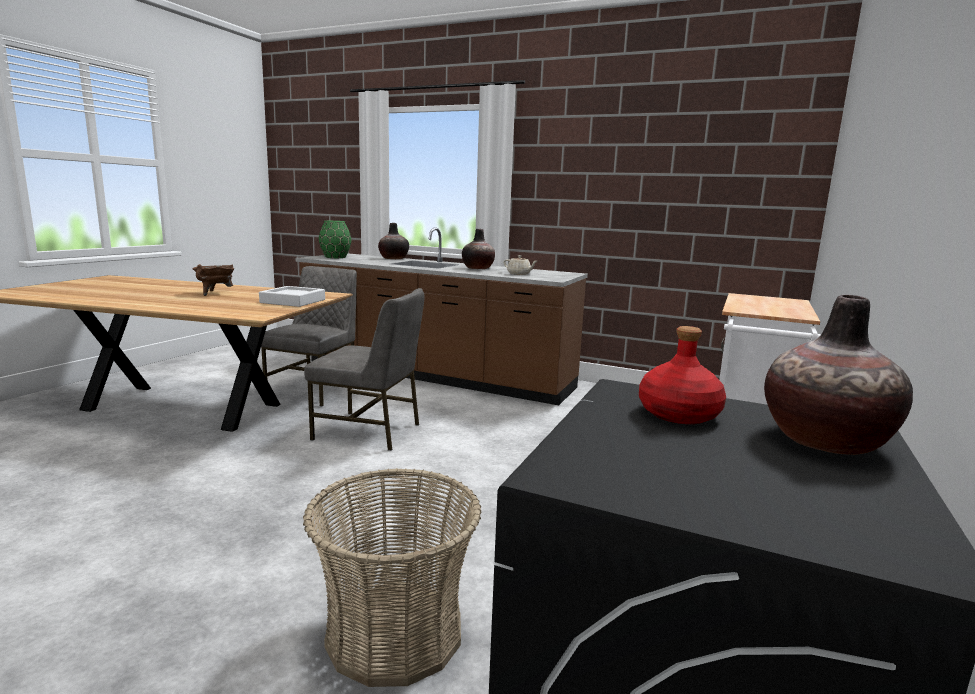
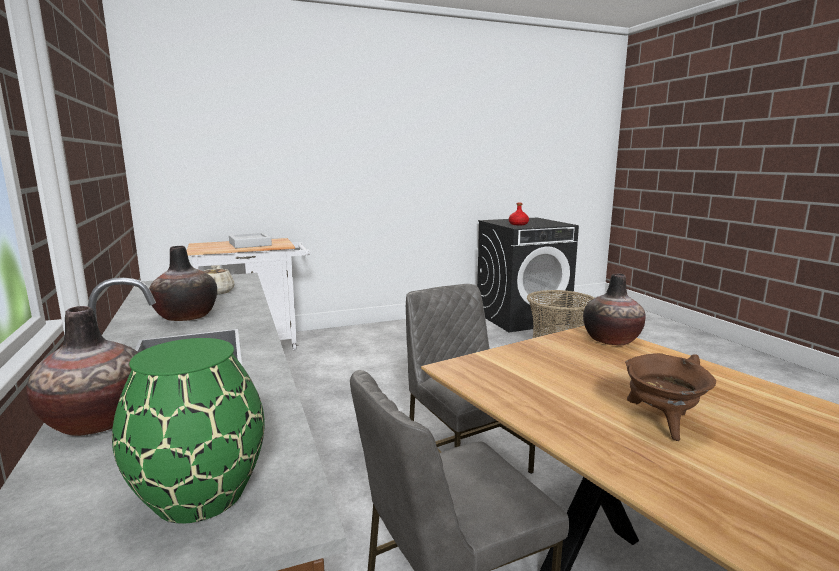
camera: 135 degrees left, 0 degrees up
grey tray [259,286,325,307] -> grey tray moved to [229,233,272,248]
vase [764,295,913,455] -> vase moved to [583,273,645,345]

